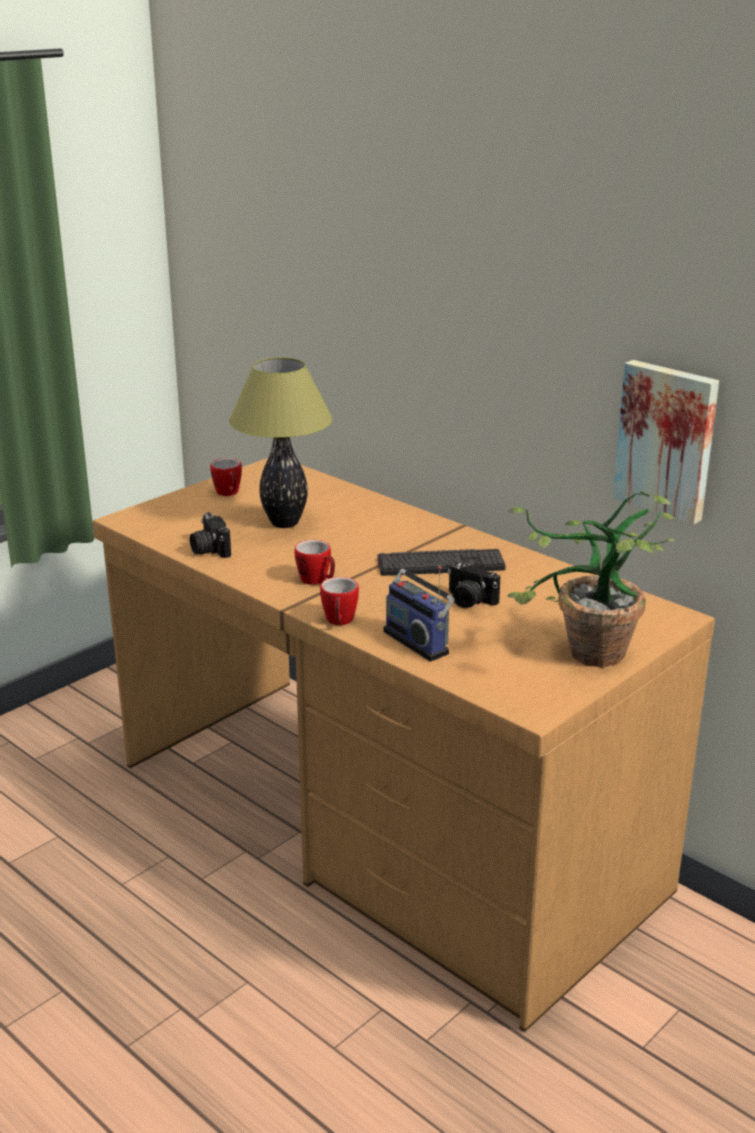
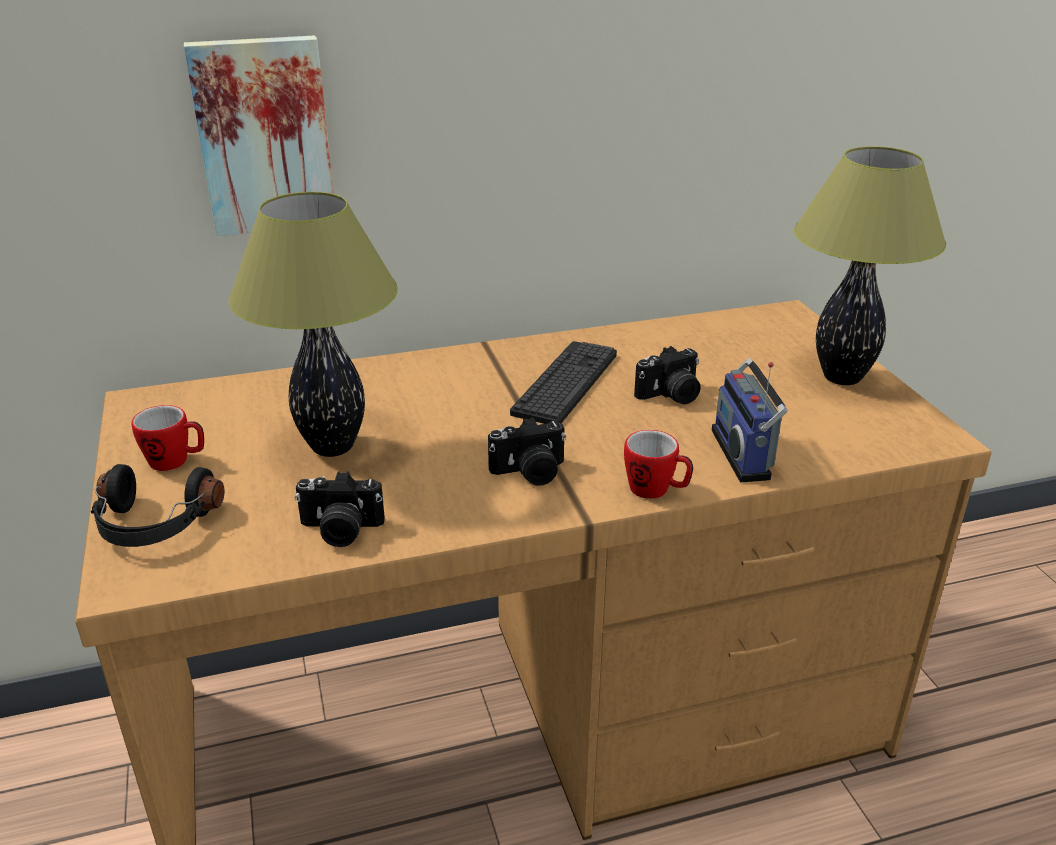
camera: 60 degrees left, 5 degrees up
mug [295,540,335,585] -> camera [488,417,566,486]
radio [383,566,455,662] -> radio turned 90 degrees clockwise [712,358,788,482]
potted plant [508,492,675,667] -> table lamp [794,146,946,385]
picture [613,360,719,524] -> picture moved to [184,36,334,236]
none -> black headphones [91,464,225,547]

